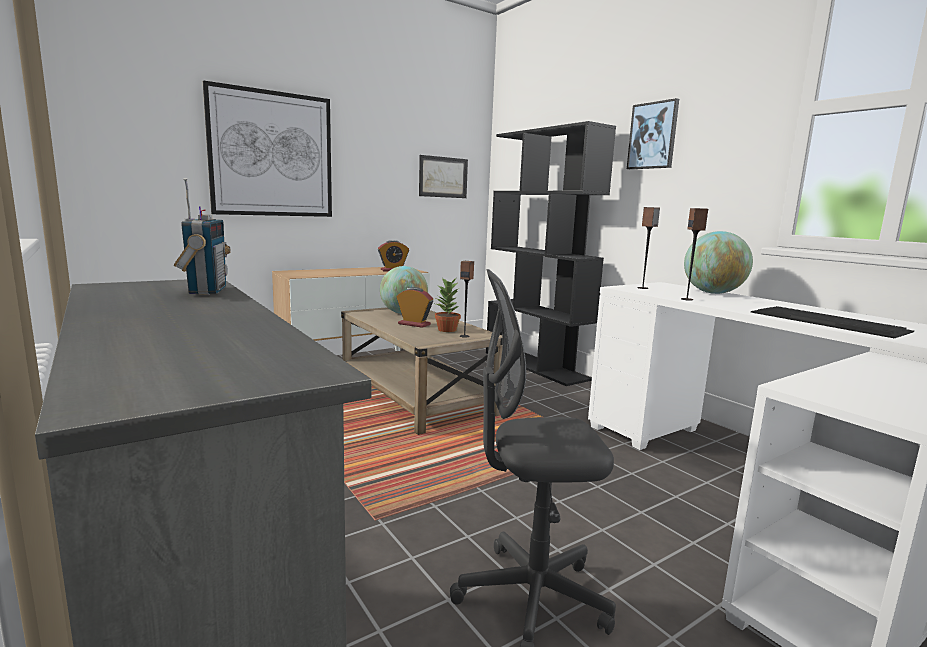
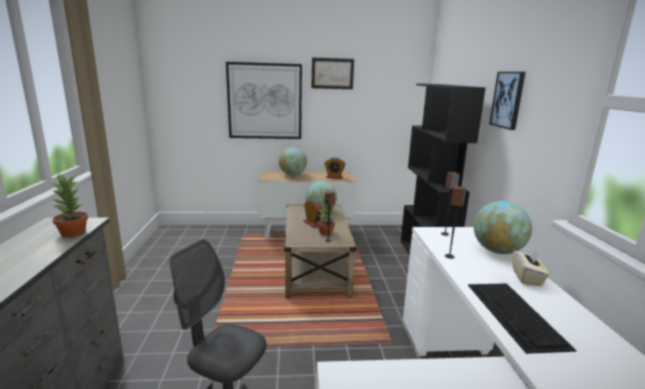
camera: 30 degrees right, 5 degrees up
radio [174,178,230,295] -> potted plant [50,173,88,237]
picture [419,155,468,198] -> picture moved to [311,58,354,89]
none -> globe [279,147,307,176]
none -> beige tissue box [513,248,549,286]

